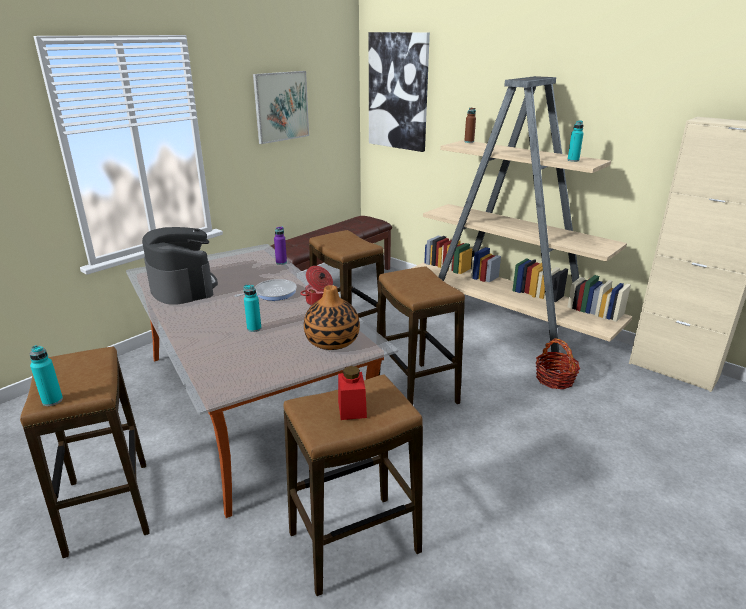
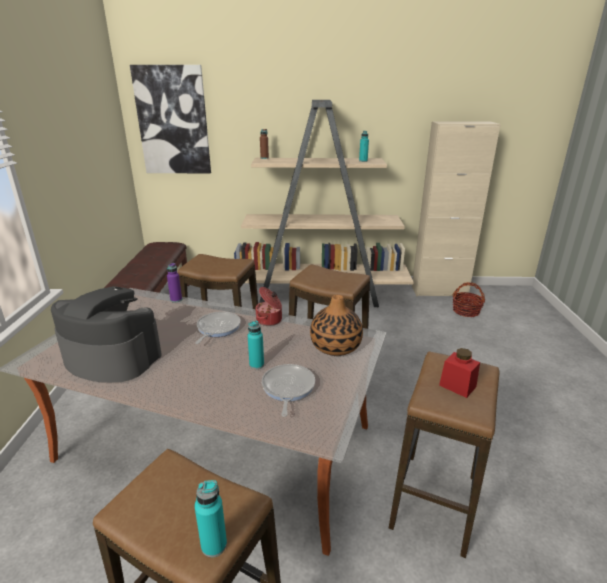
camera: 40 degrees left, 0 degrees up
picture [253,71,309,144] -> none
basket [536,338,580,389] -> basket moved to [452,282,485,317]
none -> frying pan [262,364,315,417]

